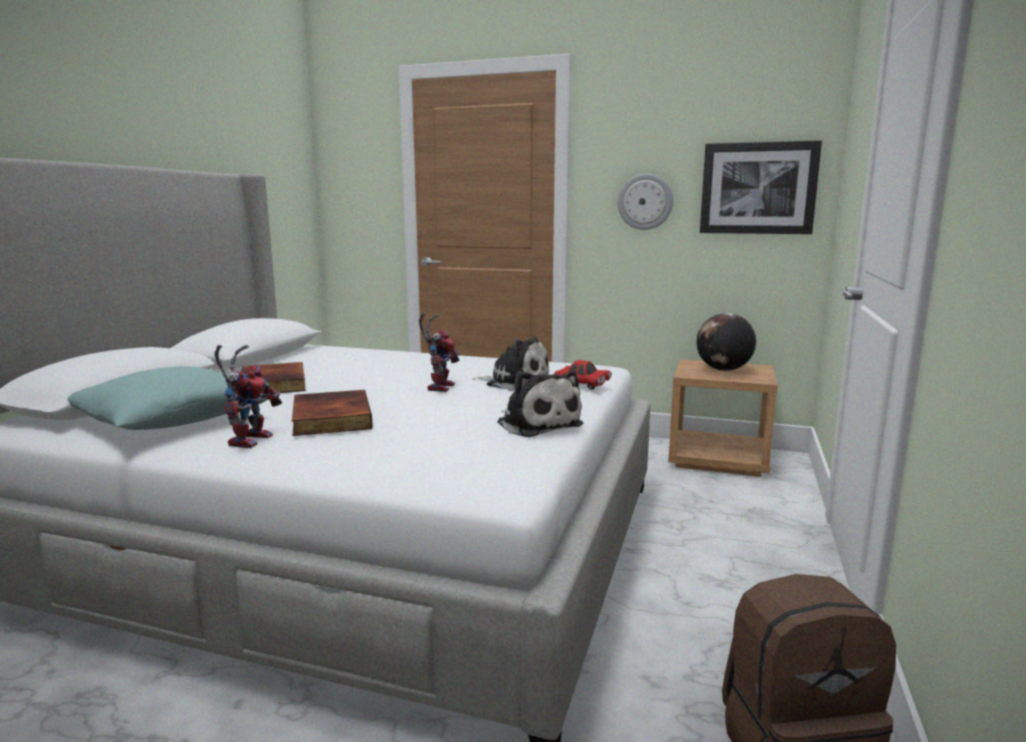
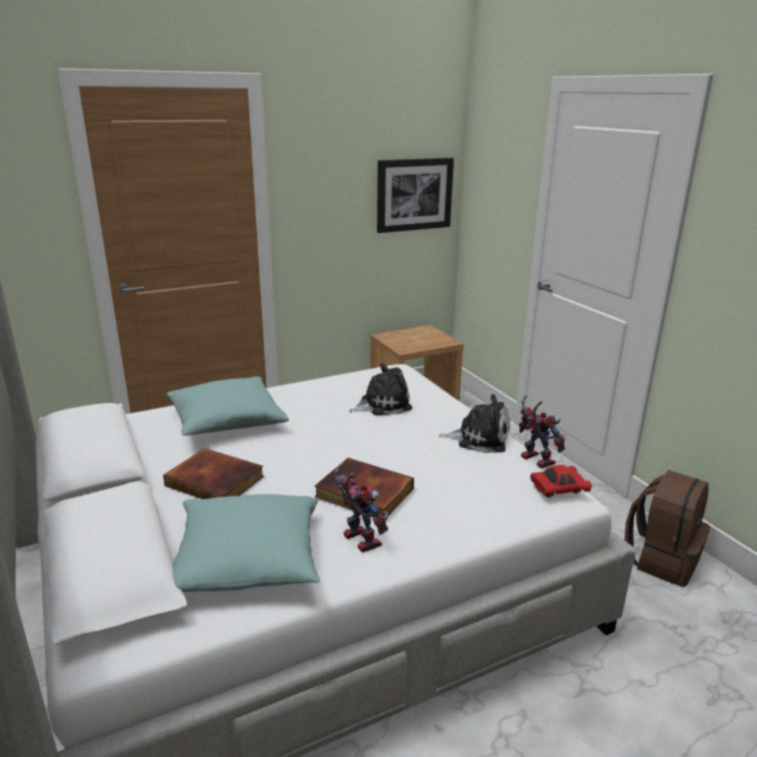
camera: 45 degrees left, 10 degrees up
toy robot [419,313,460,392] -> toy robot moved to [519,395,565,468]
red toy car [554,360,612,390] -> red toy car moved to [531,465,592,497]
wall clock [618,173,673,230] -> none
globe [697,313,756,371] -> none
none -> turquoise pillow [167,376,289,435]

